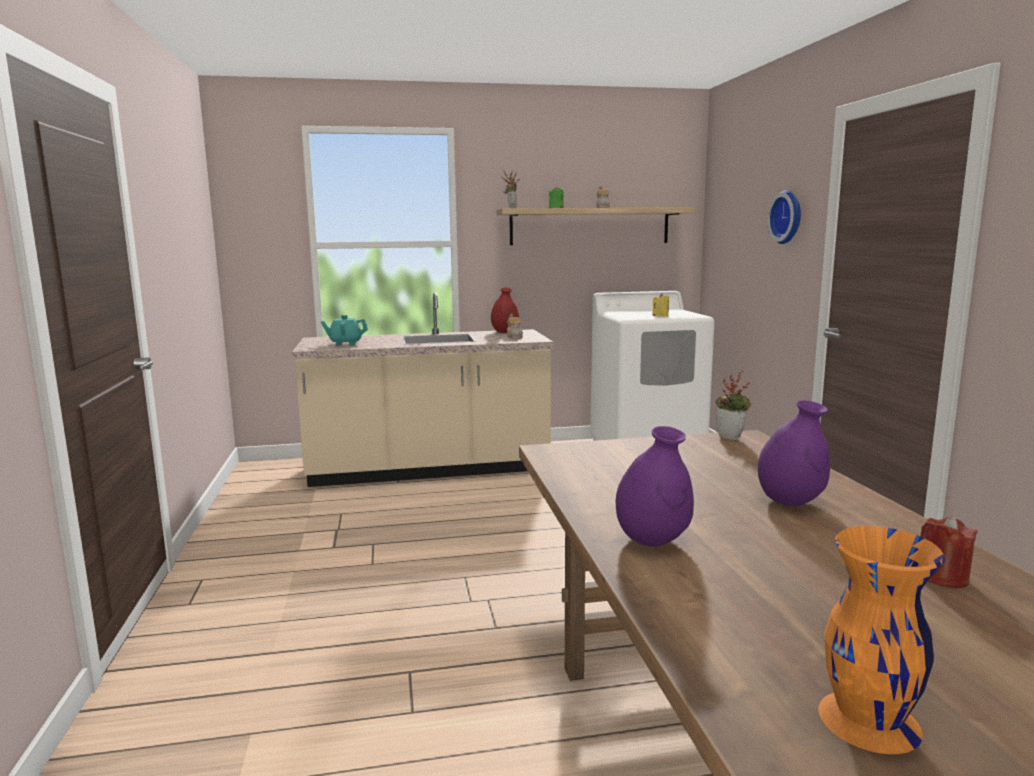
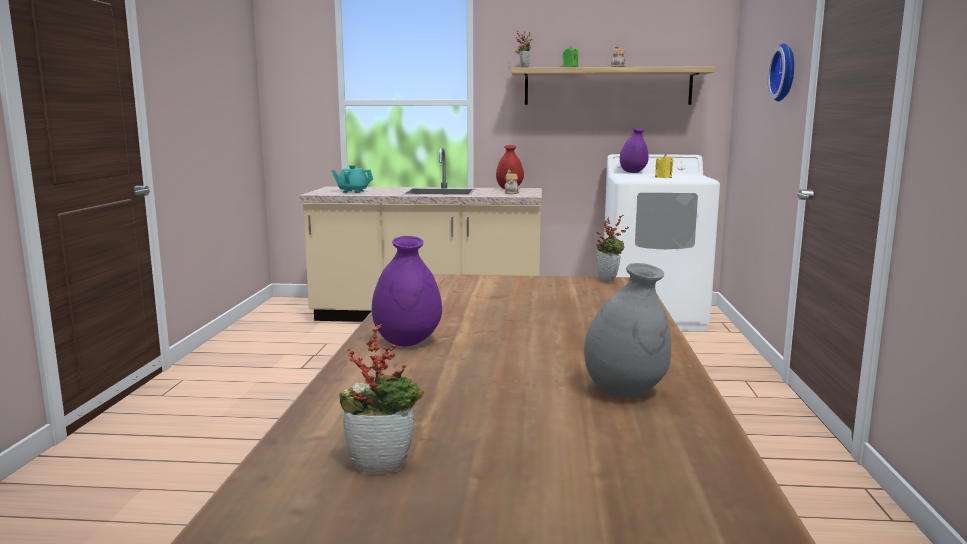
camera: 15 degrees right, 0 degrees up
purple vase [758,400,830,506] -> purple vase moved to [620,128,648,173]
orange vase [818,526,945,754] -> potted plant [339,324,424,474]
red candle [921,516,978,588] -> grey vase [584,263,671,398]

